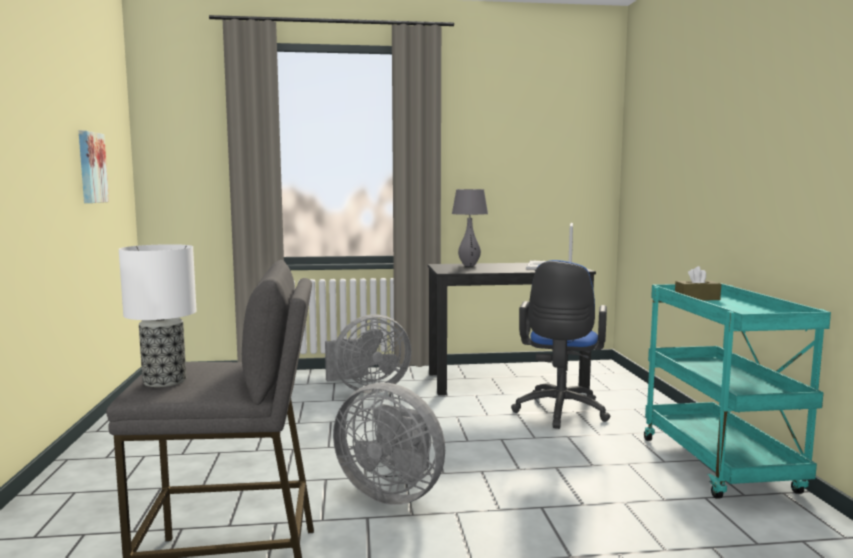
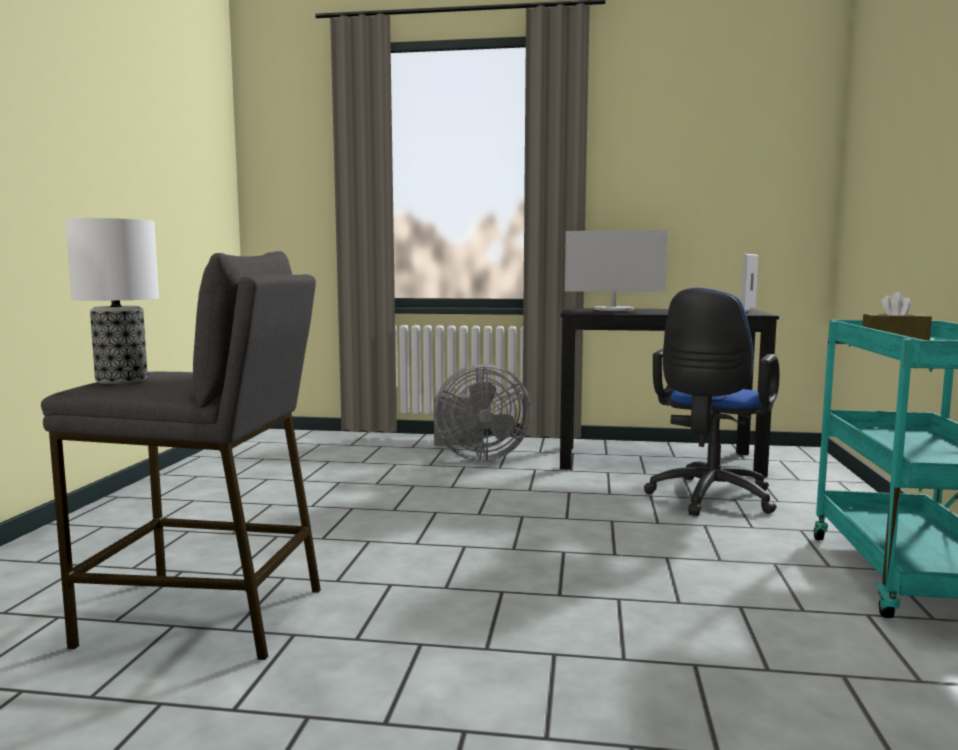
camera: 15 degrees right, 0 degrees up
picture [79,130,109,203] -> none
grey fan [333,382,445,505] -> none
grey table lamp [452,189,488,266] -> monitor [565,230,668,311]

